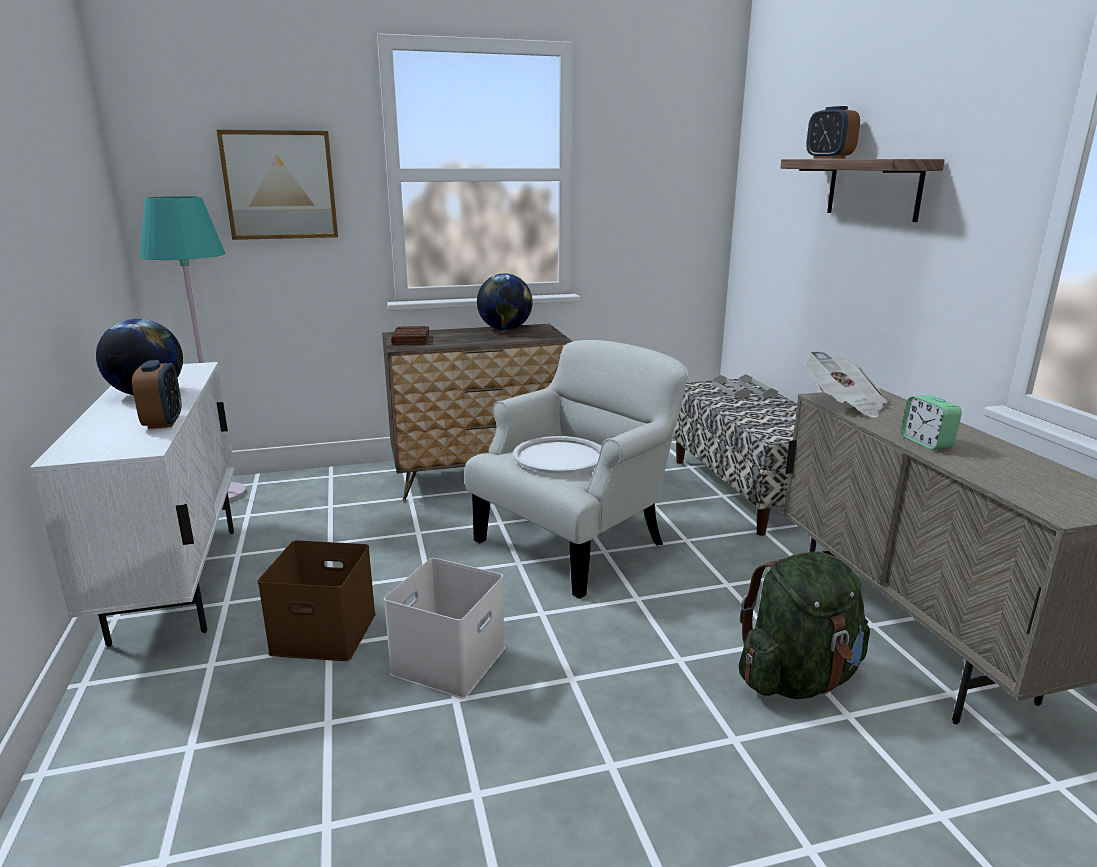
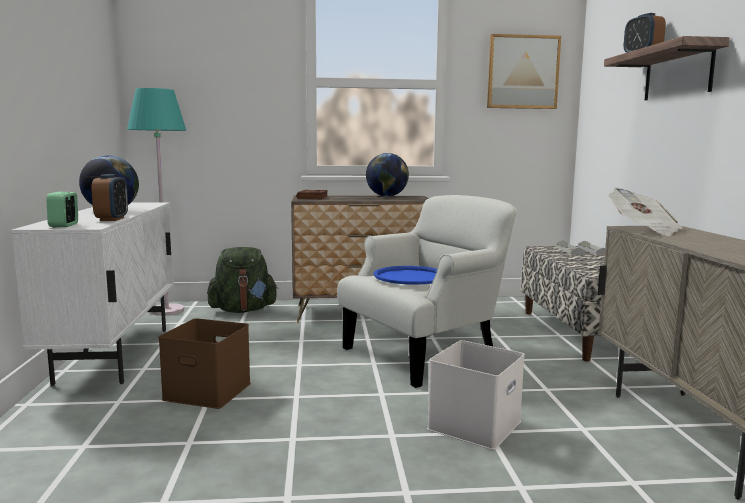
camera: 10 degrees right, 10 degrees down
picture [217,130,338,240] -> picture moved to [487,34,561,109]
white storage box [384,558,505,698] -> white storage box moved to [427,340,525,450]
white tray [513,436,601,474] -> blue tray [373,266,437,285]
green backpack [738,552,870,699] -> green backpack moved to [207,247,278,313]
alarm clock [901,395,962,450] -> alarm clock moved to [47,192,78,227]

